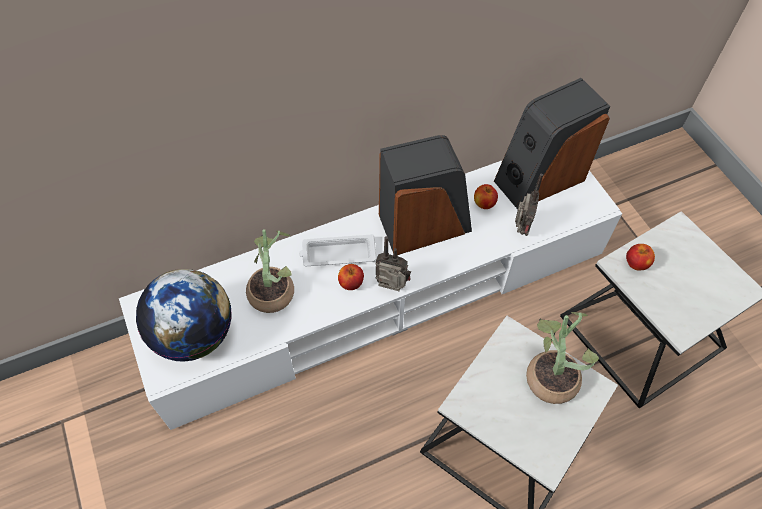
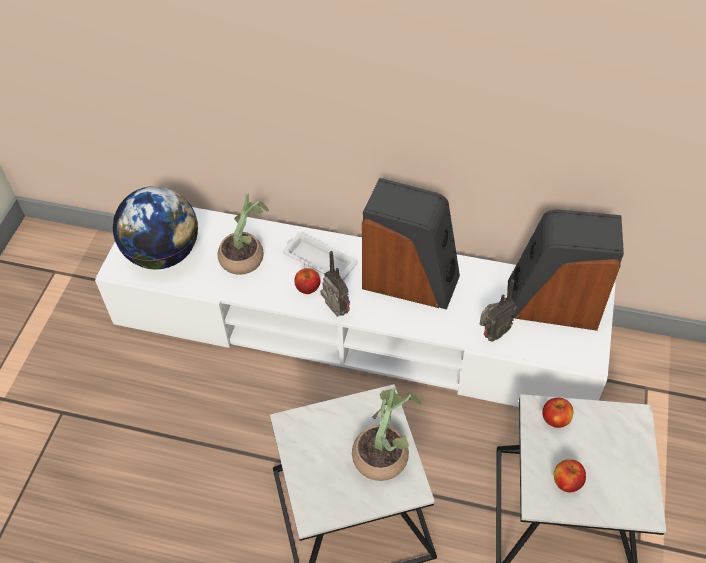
camera: 40 degrees right, 5 degrees down
apple [474,184,498,209] -> apple moved to [554,459,586,492]

